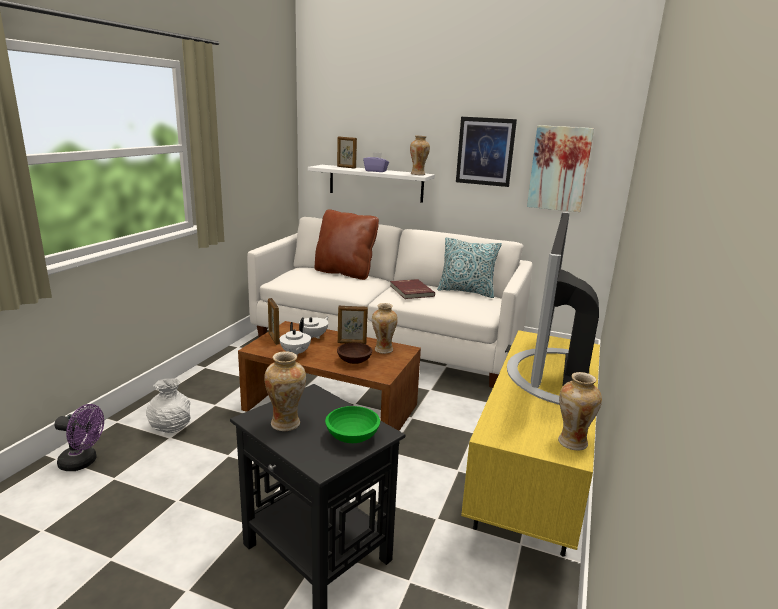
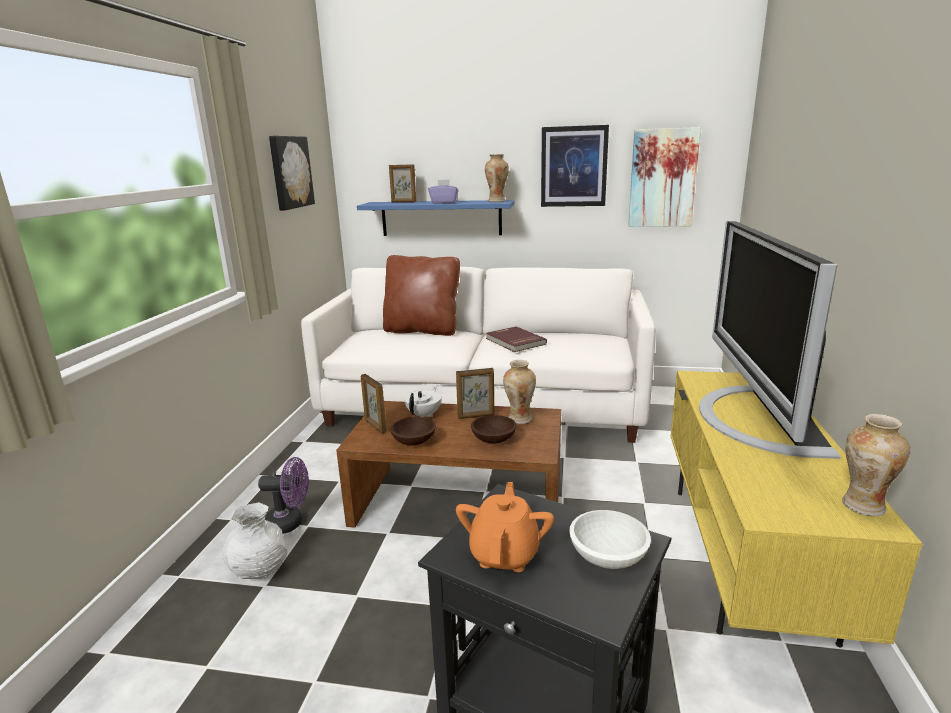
camera: 10 degrees left, 0 degrees up
purple fan [54,404,104,471] -> purple fan moved to [258,457,309,534]
vase [264,351,306,431] -> orange teapot [456,482,554,572]
white teapot [279,322,311,357] -> brown bowl [390,417,436,445]
white shelf [308,165,435,203] -> blue shelf [357,200,514,236]
green bowl [325,406,380,443] -> white bowl [569,510,651,569]
pillow [437,237,502,298] -> none
none -> picture [269,136,315,211]

